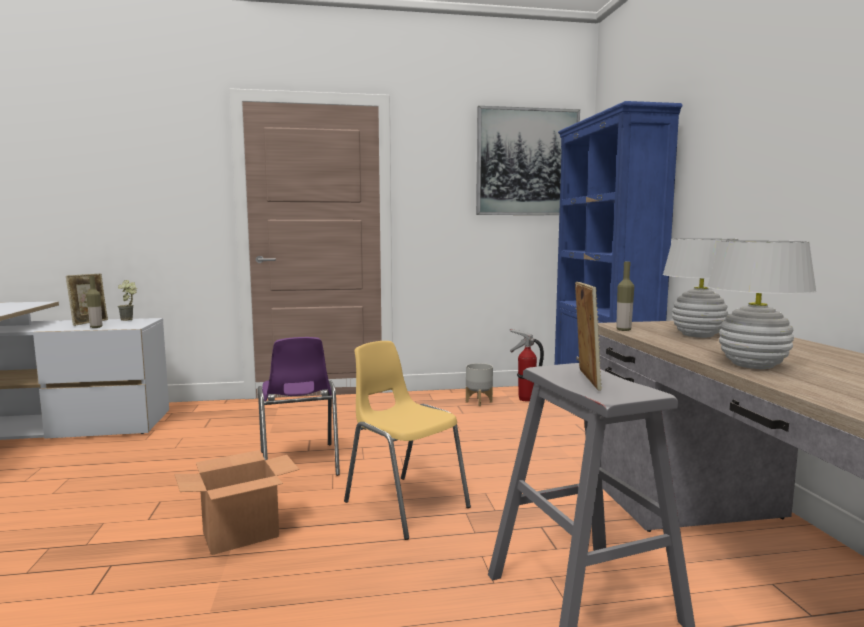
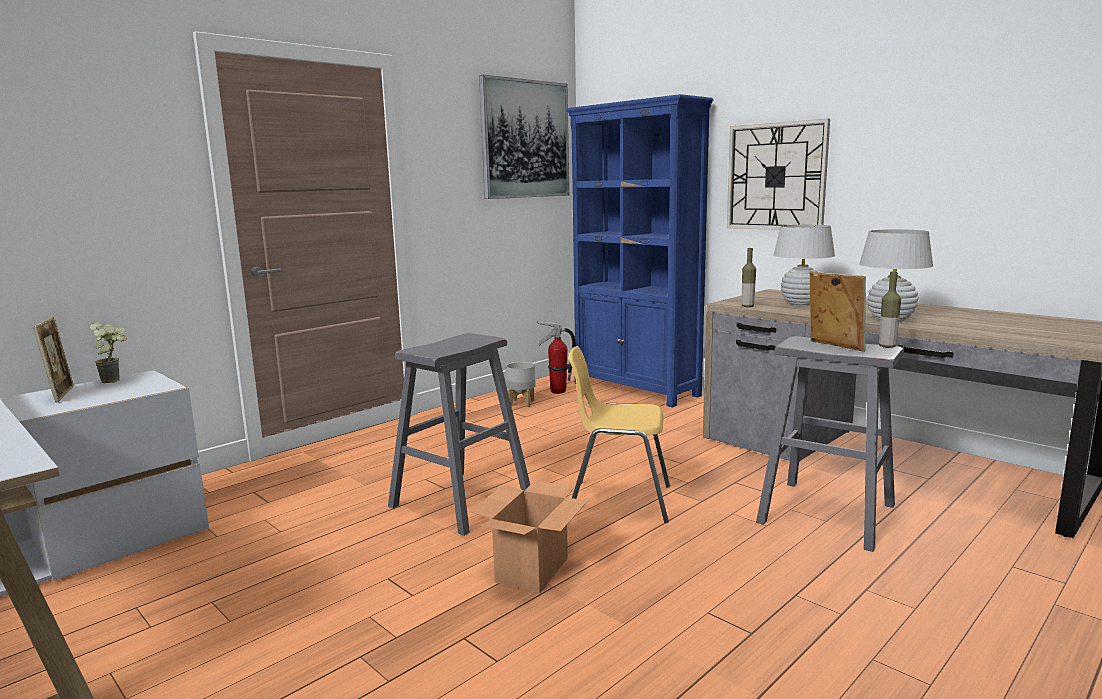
camera: 35 degrees left, 5 degrees up
bottle [86,276,102,328] -> bottle moved to [879,272,901,348]
purple chair [258,337,340,476] -> grey stool [388,333,530,536]
none -> wall clock [727,119,830,230]

